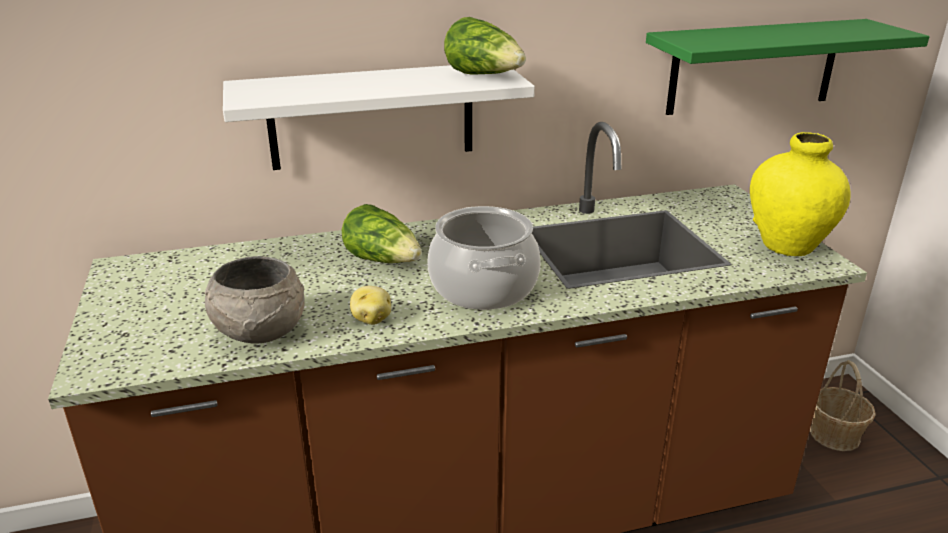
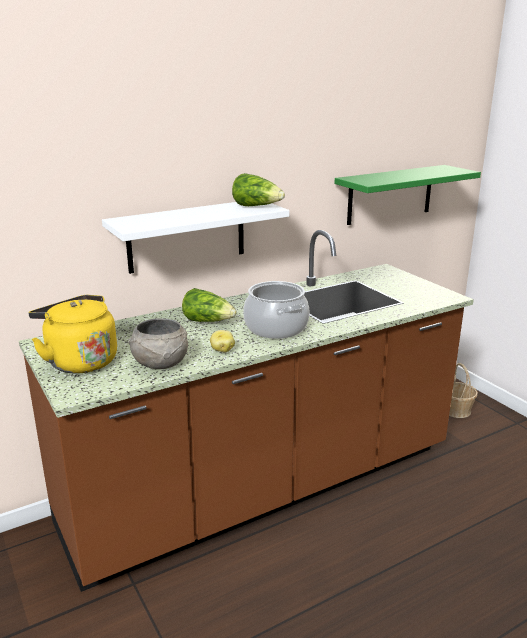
camera: 15 degrees left, 5 degrees down
yellow vase [750,132,851,257] -> none
none -> yellow kettle [28,295,117,374]

